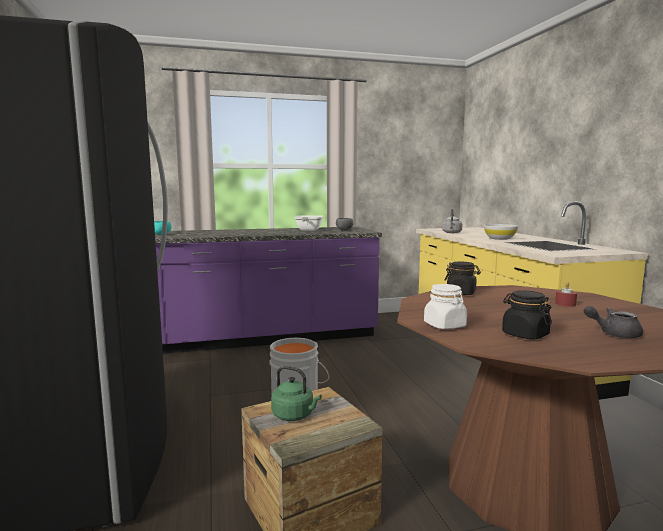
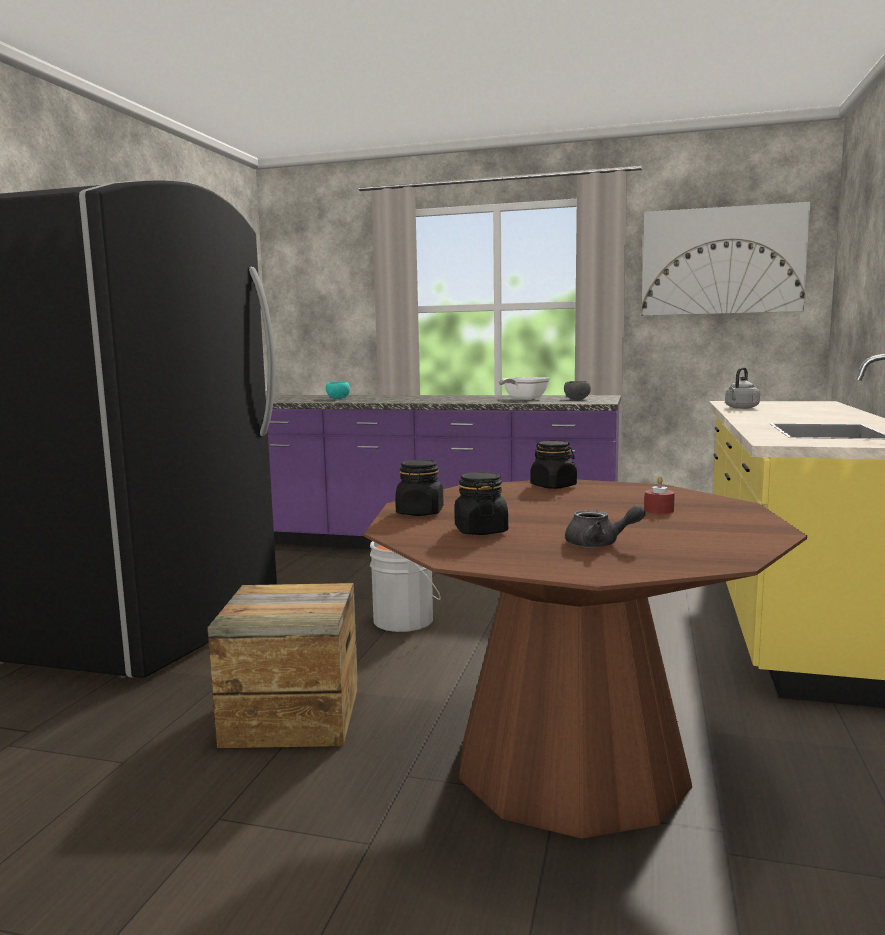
camera: 30 degrees right, 0 degrees up
green kettle [271,366,321,421] -> none
white jar [424,284,467,329] -> black jar [395,460,444,516]
white bowl [484,224,518,240] -> none
grey teapot [584,306,643,338] -> grey teapot turned 150 degrees clockwise [565,505,646,548]
none -> picture [642,202,810,316]

